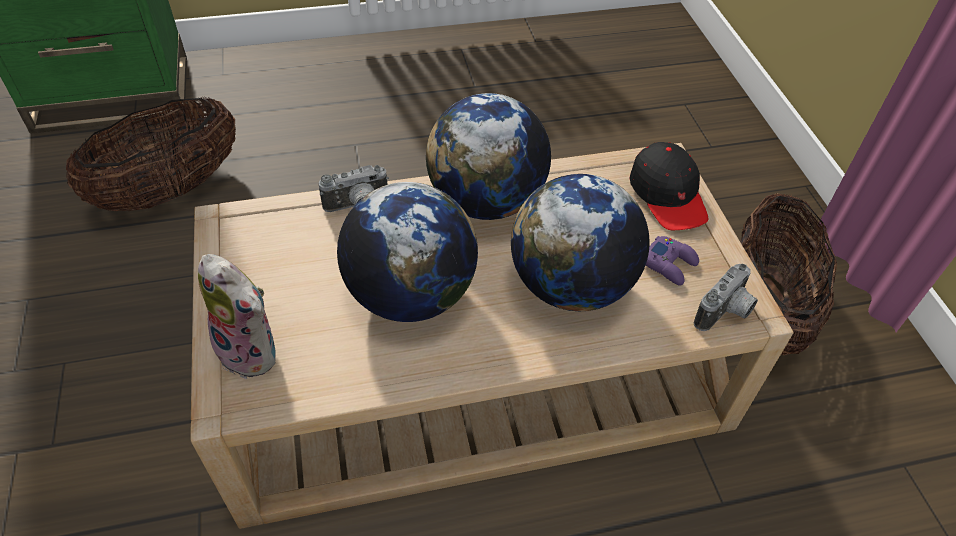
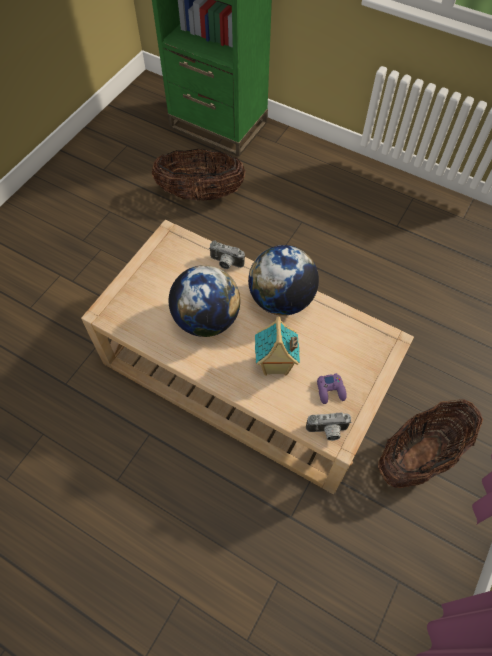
camera: 45 degrees right, 10 degrees up
plush toy [198,254,276,379] -> none
globe [511,174,650,311] -> toy house [255,316,300,376]
black cap [629,142,708,230] -> none

